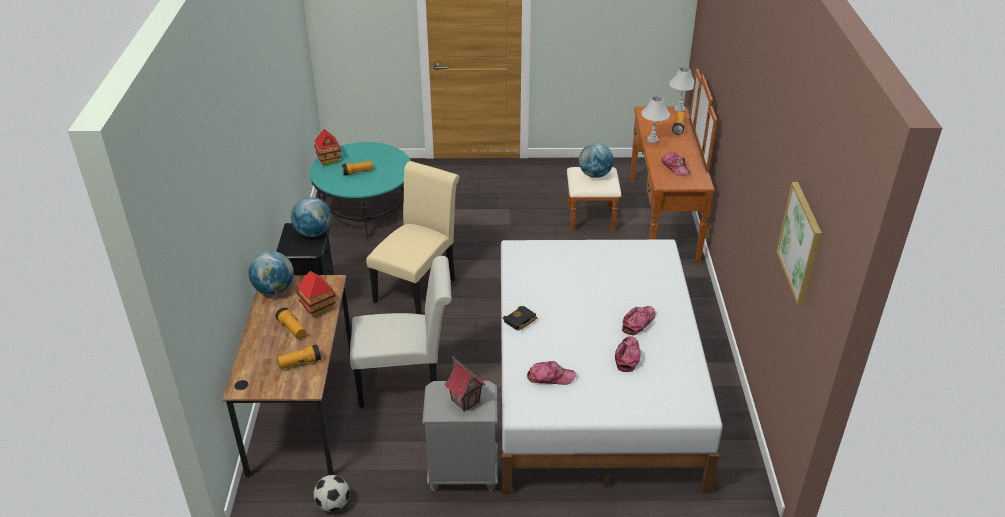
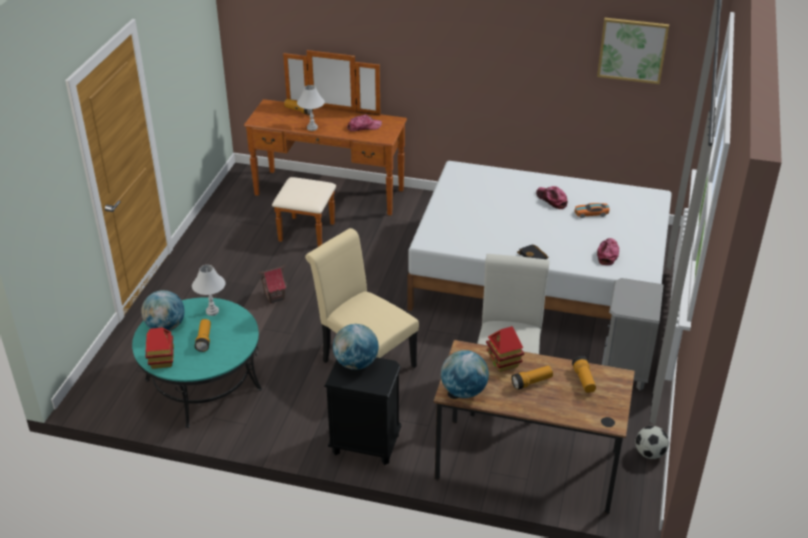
camera: 75 degrees left, 0 degrees up
toy house [445,356,485,412] -> toy house moved to [258,265,287,304]
globe [579,143,614,178] -> globe moved to [141,290,185,331]
cap [615,336,641,372] -> toy car [575,203,610,218]
white table lamp [669,67,694,112] -> white table lamp moved to [192,265,225,316]

